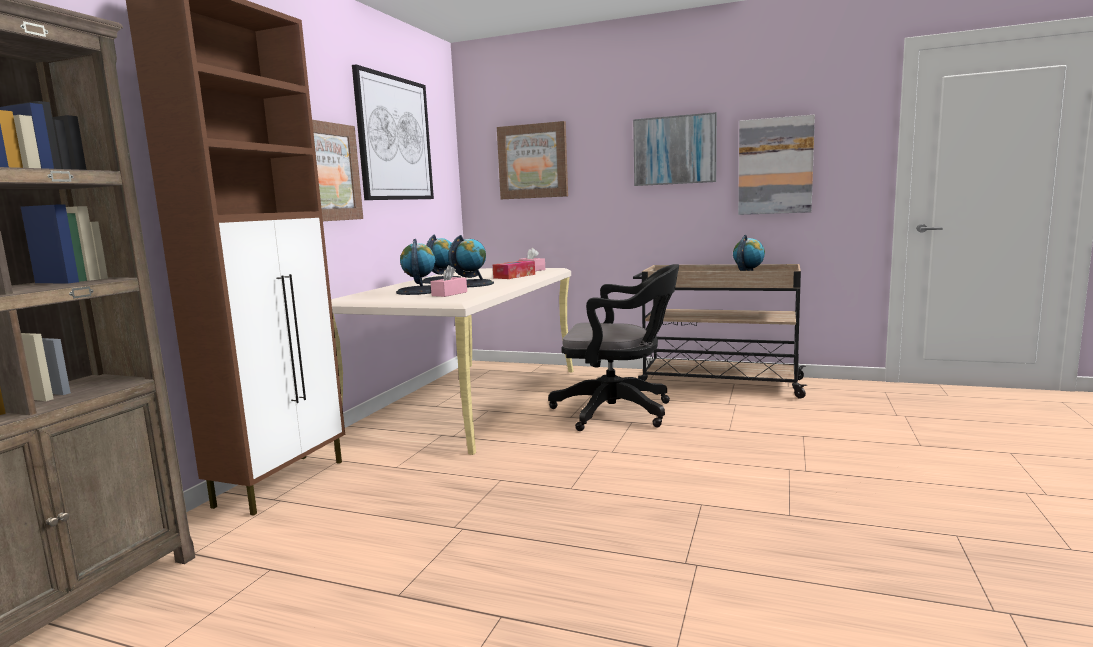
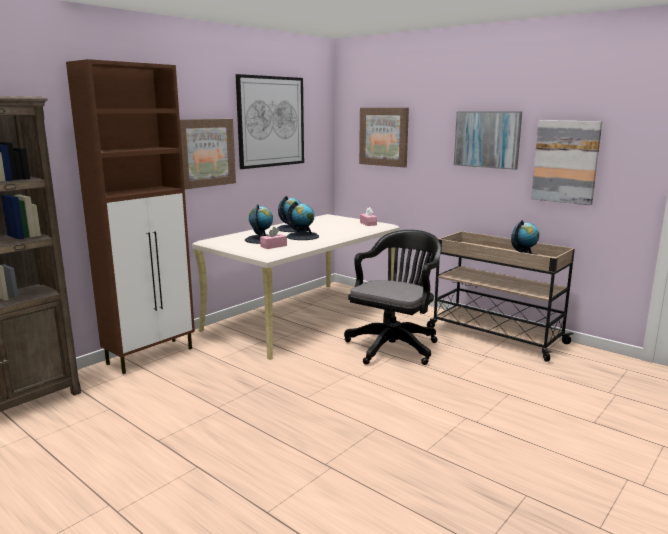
camera: 20 degrees right, 5 degrees up
tissue box [493,261,535,279] -> none
black office chair [548,264,679,431] -> black office chair turned 90 degrees counterclockwise [344,230,441,365]

